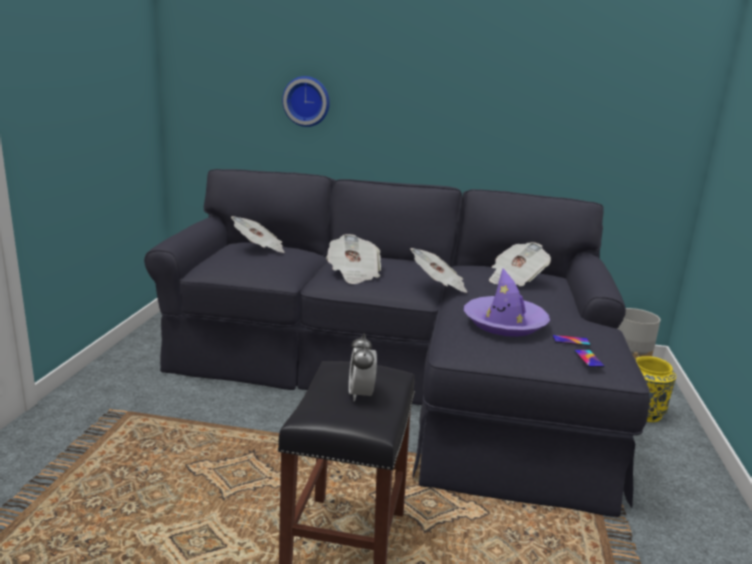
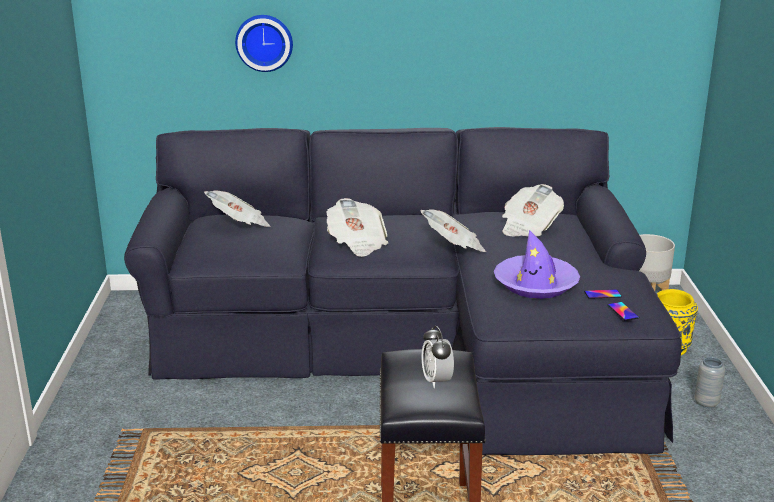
camera: 10 degrees left, 5 degrees up
none -> grey vase [694,357,725,408]

